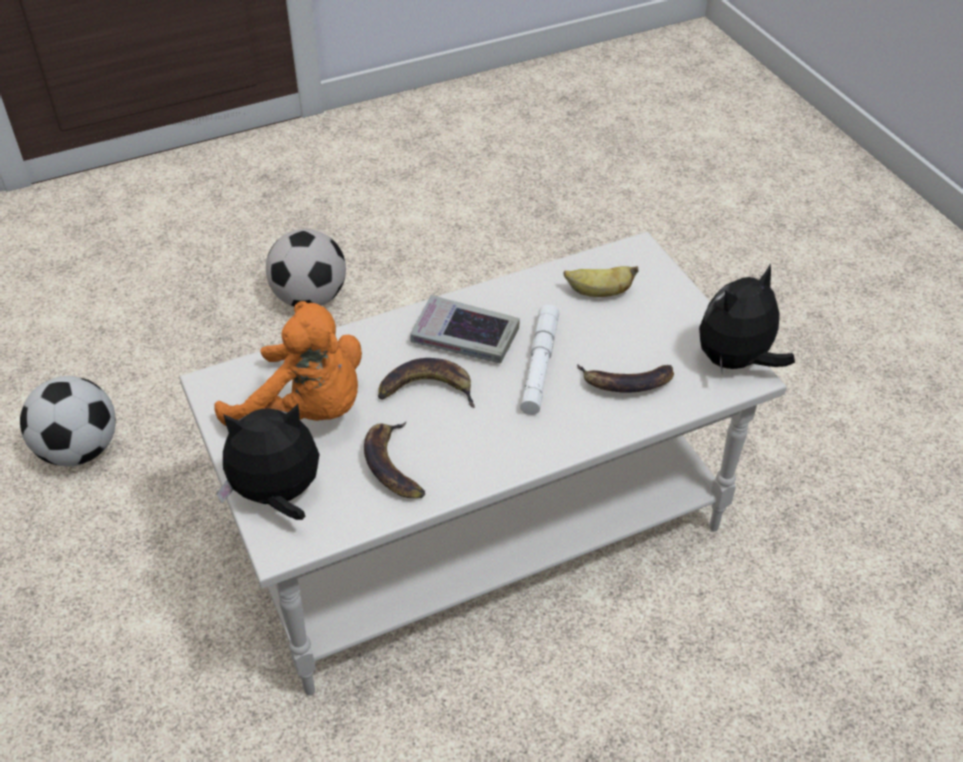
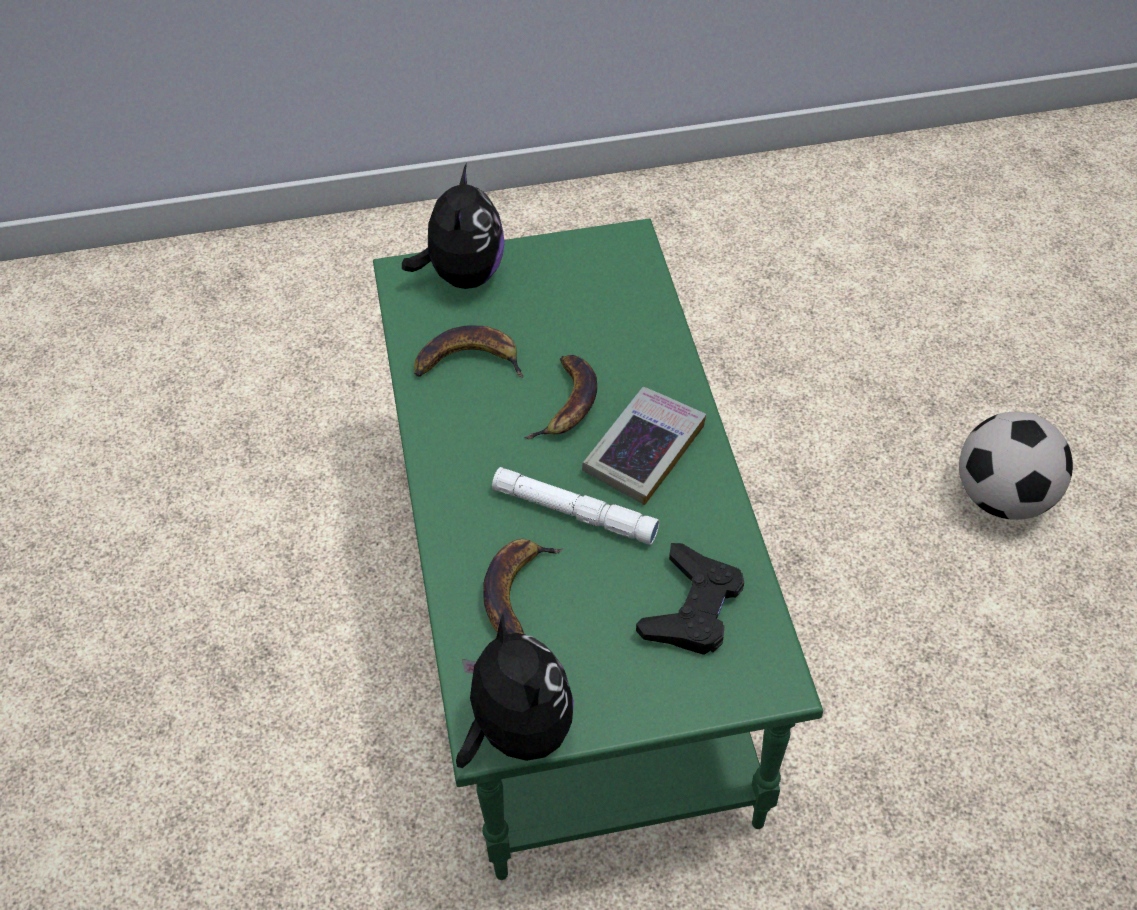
camera: 105 degrees right, 5 degrees up
football [20,376,116,466] -> none
white coffee table [179,232,787,696] -> green coffee table [373,219,823,880]
orange plush toy [215,301,362,426] -> none
banana [564,266,639,297] -> black game controller [636,543,744,655]

